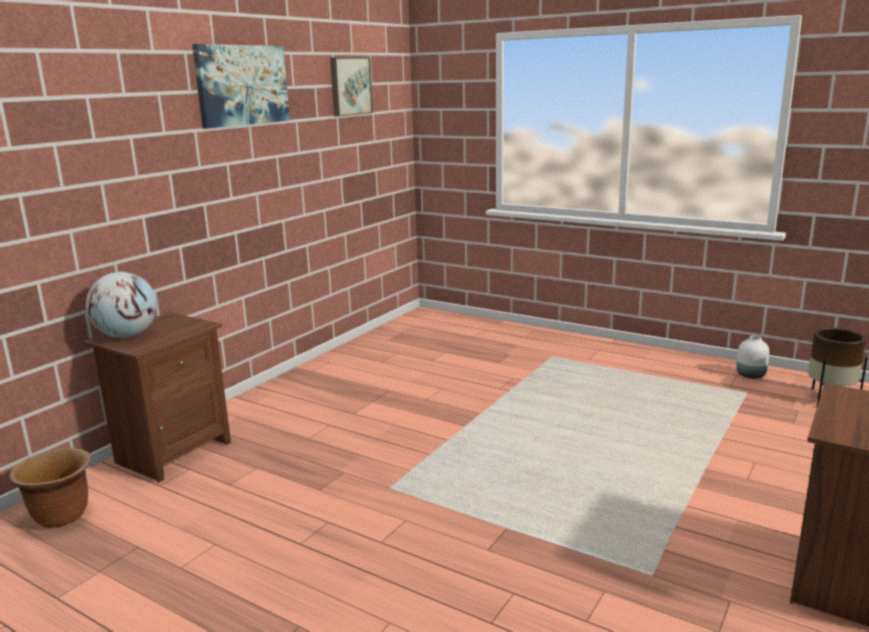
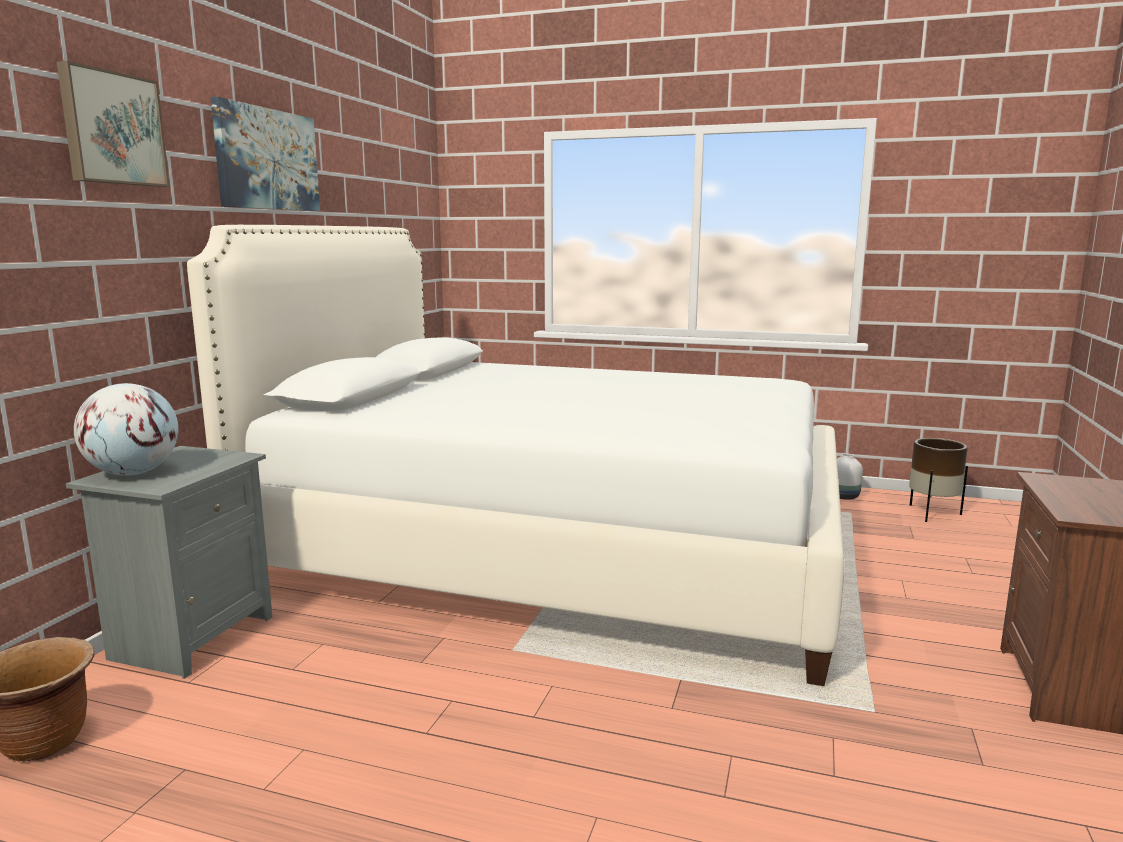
camera: 15 degrees left, 5 degrees down
brown nightstand [83,312,231,483] -> grey nightstand [66,446,272,679]
picture [330,57,373,116] -> picture moved to [57,61,170,187]
none -> white bed [187,225,845,686]

